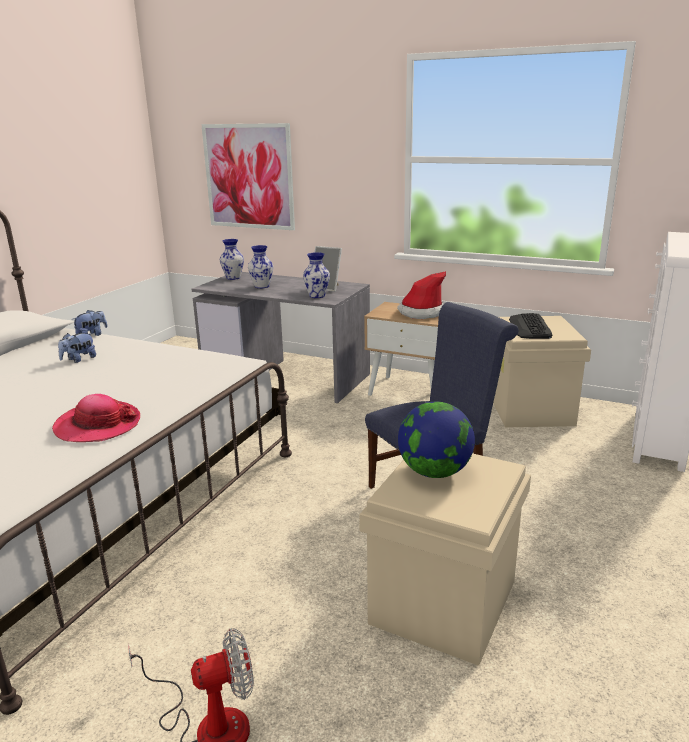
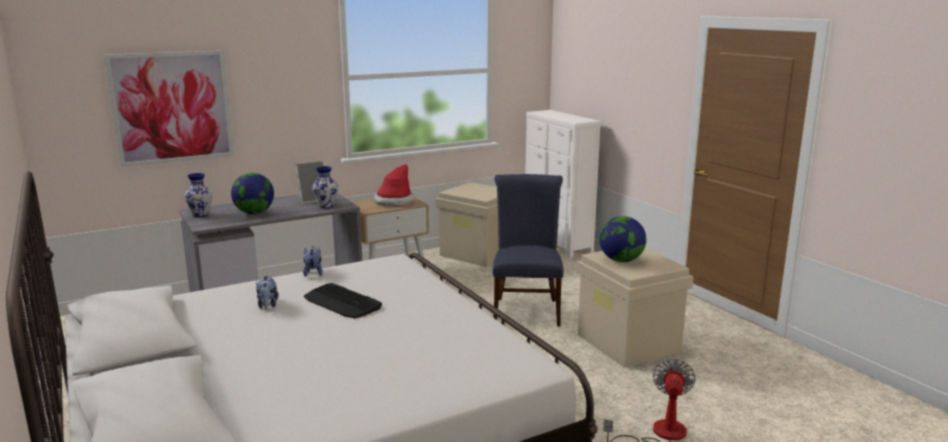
camera: 55 degrees left, 5 degrees down
hat [52,394,140,442] -> none
plush toy [72,310,108,336] -> plush toy moved to [303,246,323,277]
vase [248,245,273,289] -> globe [231,173,274,214]
keyboard [509,313,553,339] -> keyboard moved to [304,283,382,318]

